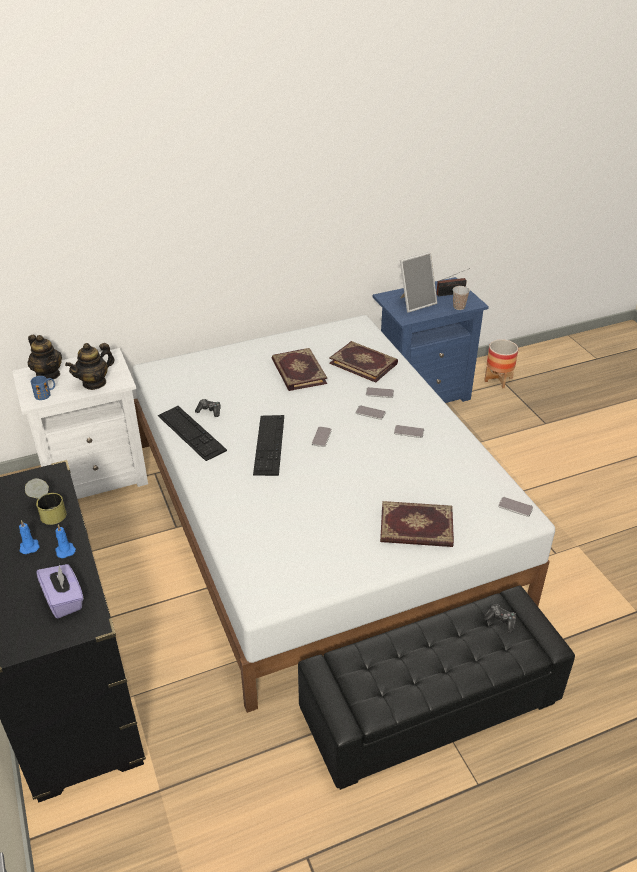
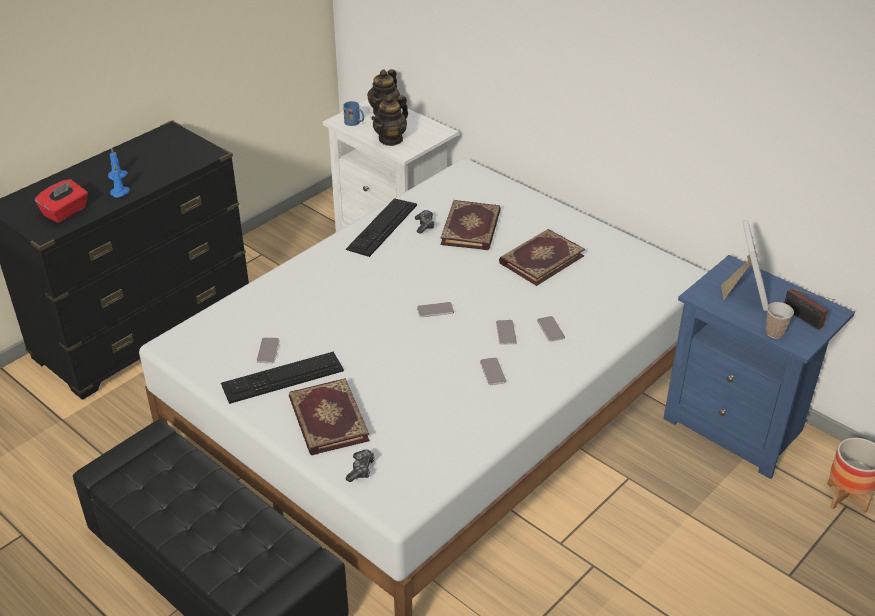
camera: 65 degrees right, 0 degrees up
can [25,478,67,525] -> none
purple tissue box [36,564,84,618] -> red tissue box [35,179,88,223]
teapot [65,343,115,390] -> teapot turned 75 degrees counterclockwise [371,95,408,146]
keyboard [253,415,284,476] -> keyboard moved to [221,352,344,404]
book [329,341,398,383] -> book moved to [441,200,501,250]
picture frame [400,252,437,313] -> picture frame turned 120 degrees counterclockwise [721,220,768,311]
game controller [483,604,516,633] -> game controller moved to [346,449,375,482]
phone [498,497,533,517] -> phone moved to [257,337,280,363]

